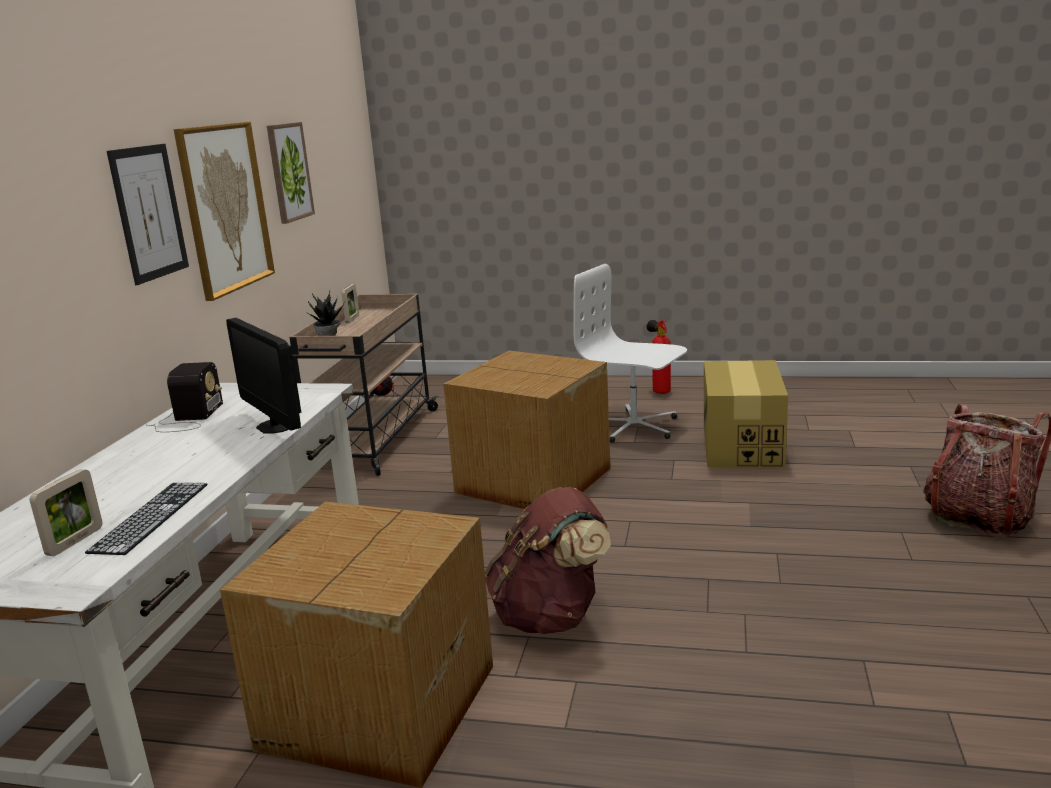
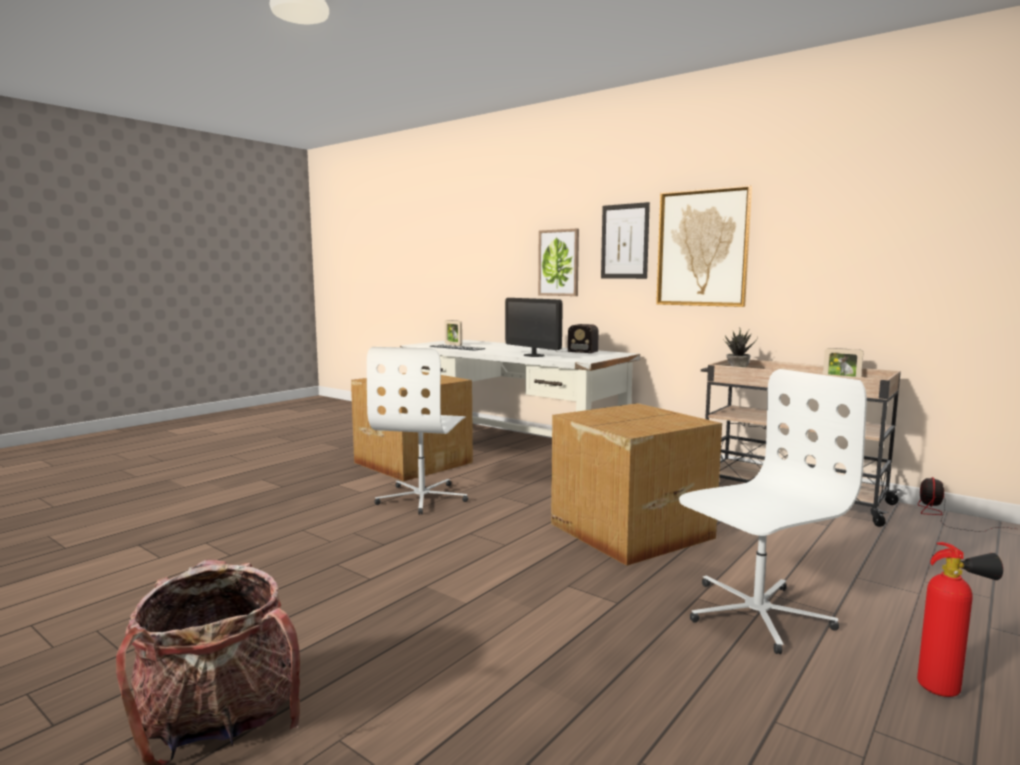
camera: 115 degrees right, 10 degrees down
monitor [226,318,301,434] -> monitor turned 120 degrees counterclockwise [505,298,563,357]
picture [267,122,315,224] -> picture moved to [538,229,579,296]
brown backpack [485,487,611,634] -> white office chair [367,347,468,515]
cardboard box [704,360,788,468] -> none

